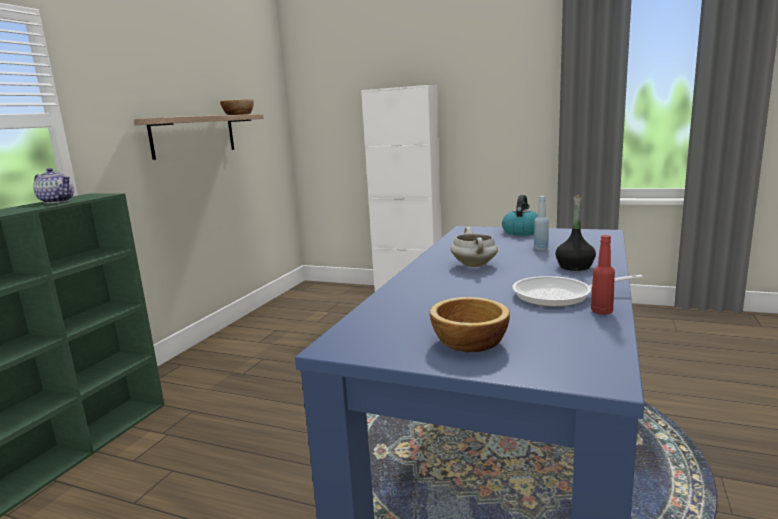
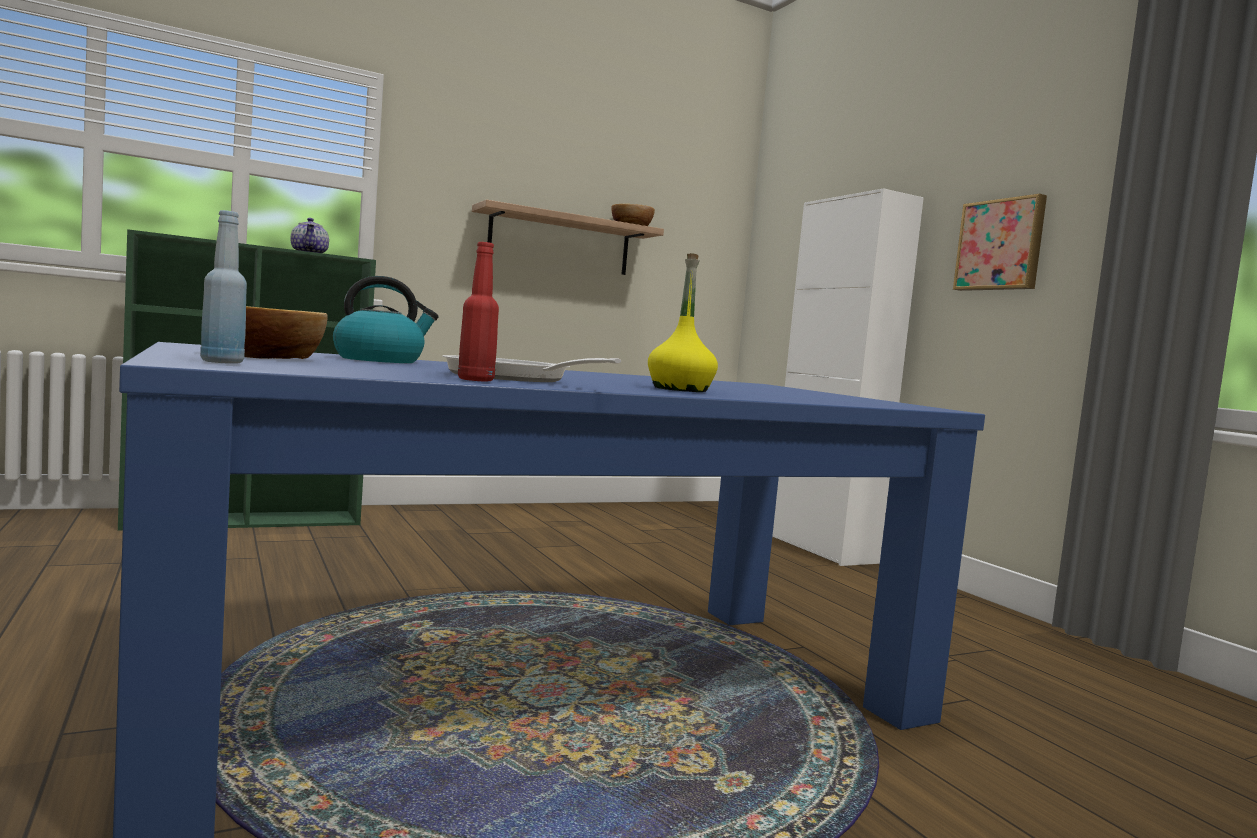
camera: 40 degrees right, 10 degrees down
white cooking pot [451,227,498,267] -> none
kettle [502,195,538,235] -> kettle moved to [333,276,438,363]
blue bottle [534,196,549,250] -> blue bottle moved to [200,210,247,364]
black bottle [556,195,596,271] -> yellow bottle [648,253,718,392]
none -> picture [953,194,1047,291]

